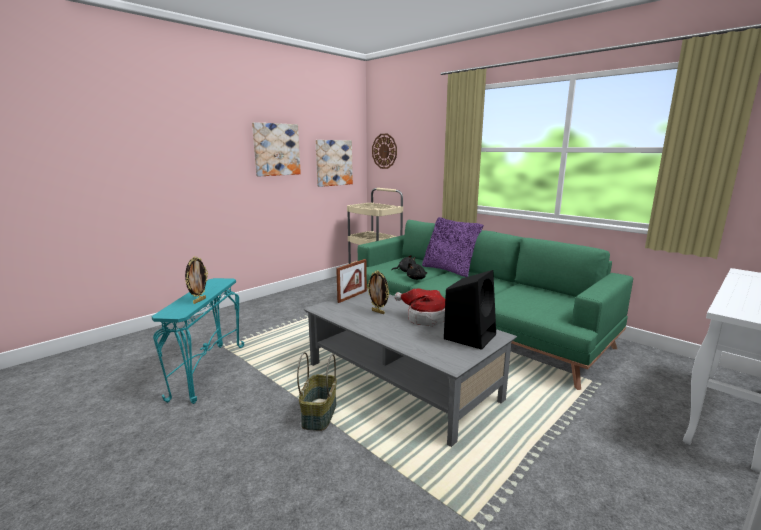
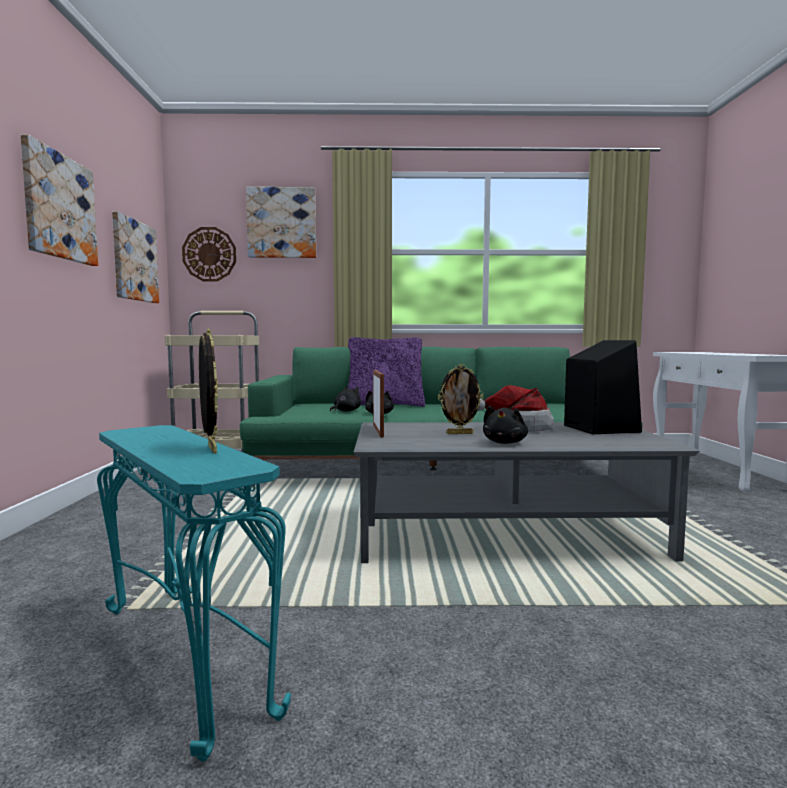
camera: 45 degrees left, 10 degrees down
basket [297,352,337,431] -> none
none -> picture [246,187,316,258]
none -> black plush toy [483,406,528,444]

